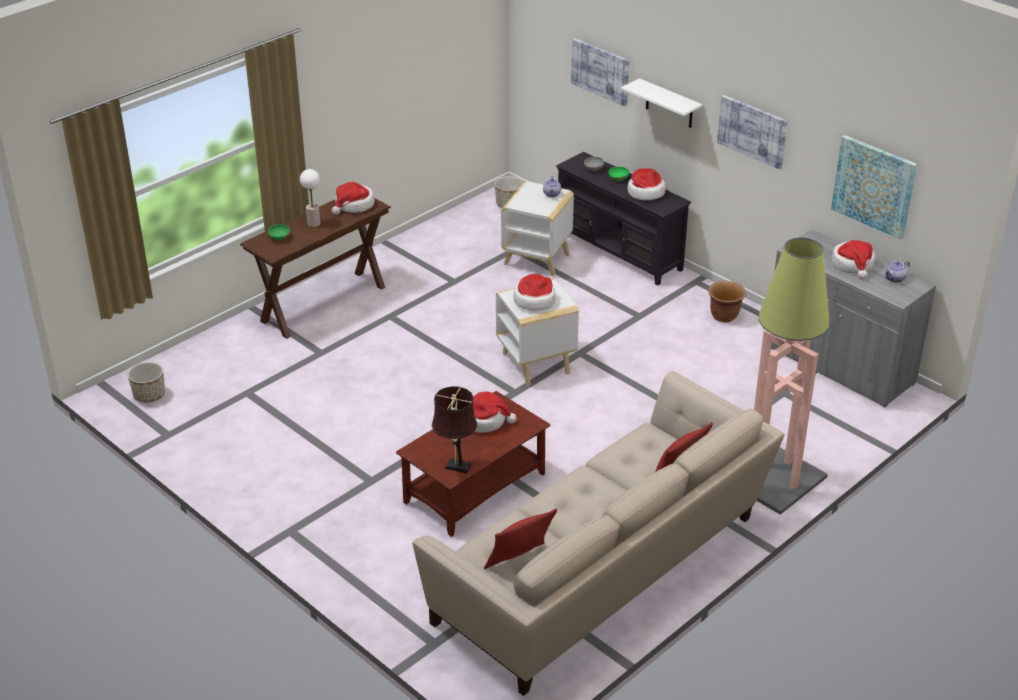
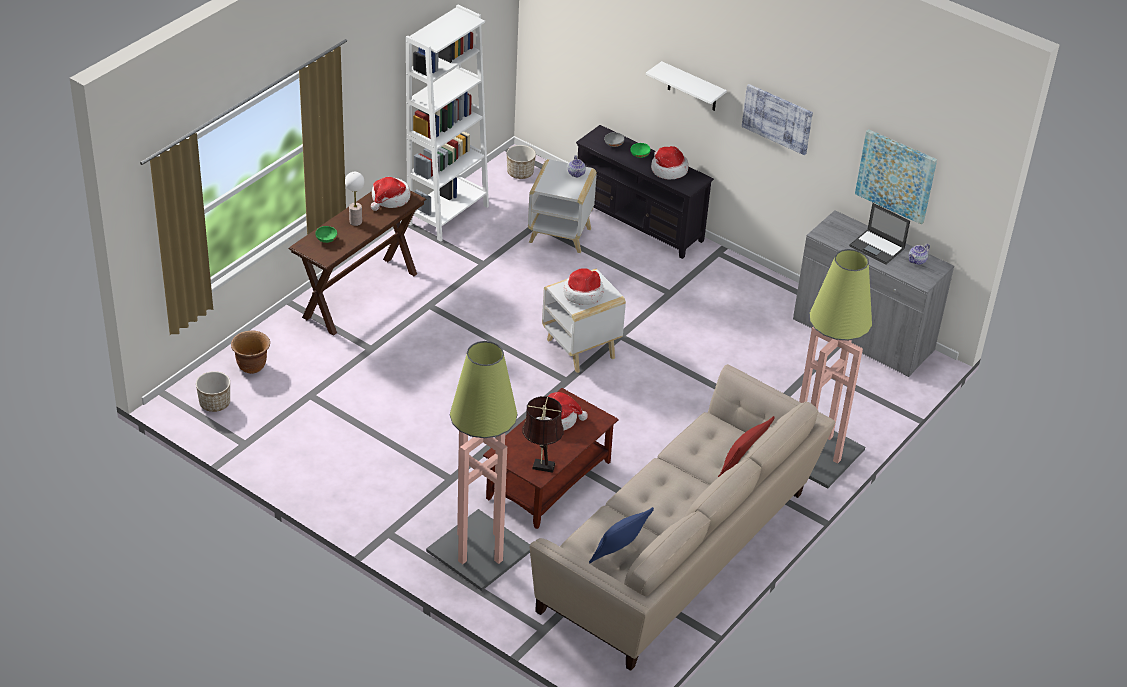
camera: 10 degrees left, 5 degrees up
red pillow [484,508,557,570] -> blue pillow [589,507,654,563]
picture [571,38,629,107] -> none
brown planter [708,281,746,322] -> brown planter moved to [231,330,270,374]
hat [832,240,875,279] -> laptop [849,203,910,264]
none -> white bookcase [406,5,489,241]
none -> floor lamp [426,341,530,591]

